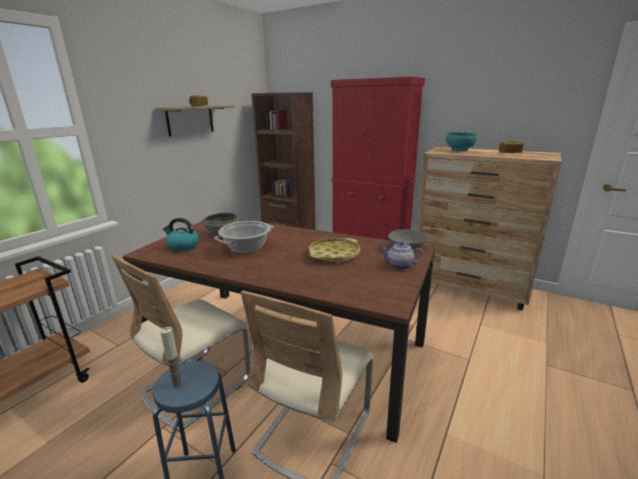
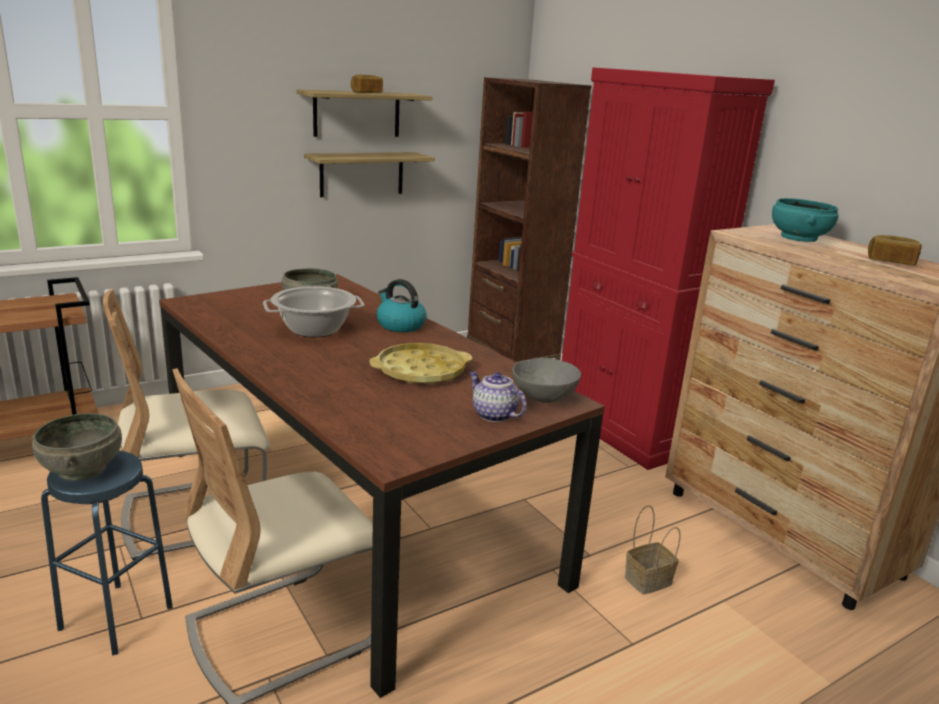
camera: 25 degrees right, 0 degrees up
candle [160,327,183,388] -> grey bowl [32,413,122,481]
kettle [163,218,199,251] -> kettle moved to [376,279,427,332]
none -> shelf [304,152,435,197]
none -> basket [625,505,681,595]

